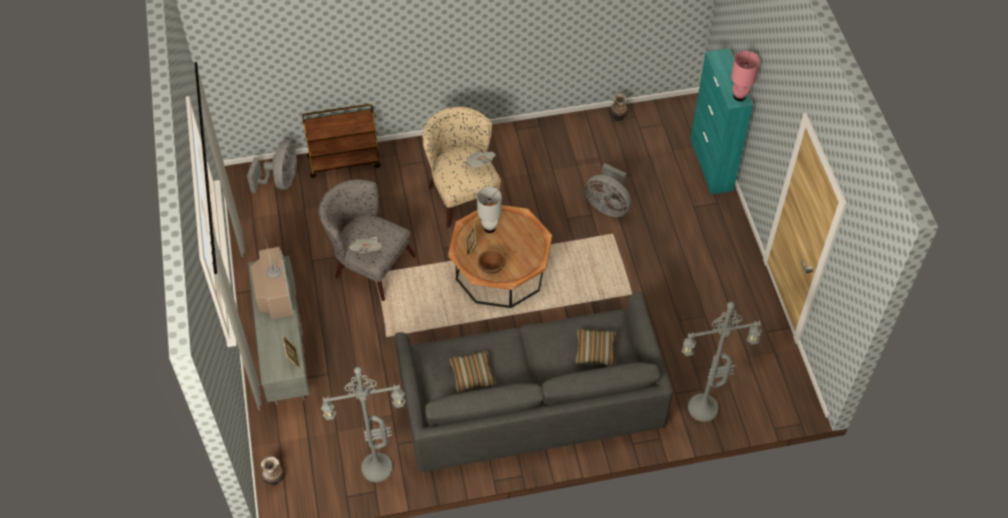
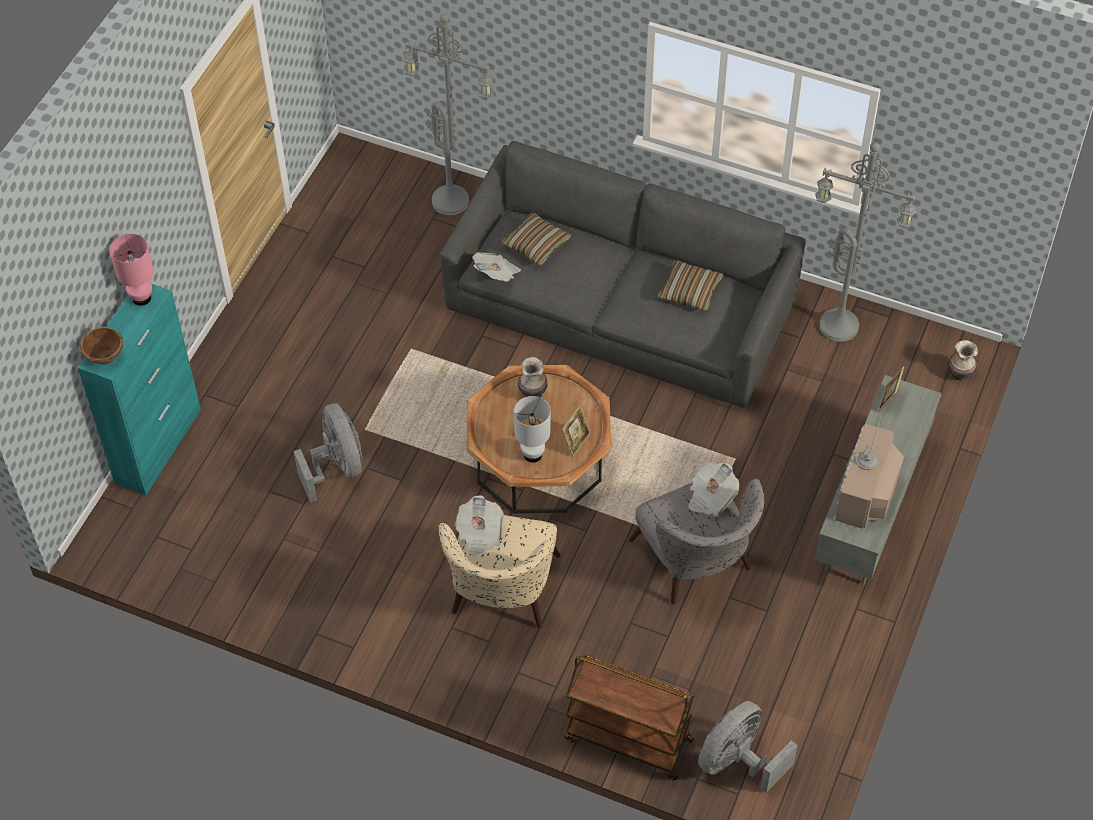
camera: 145 degrees left, 0 degrees up
brown bowl [478,249,506,274] -> brown bowl moved to [80,327,123,365]
vase [610,94,628,121] -> vase moved to [518,357,548,397]
none -> newspaper [472,252,521,282]

